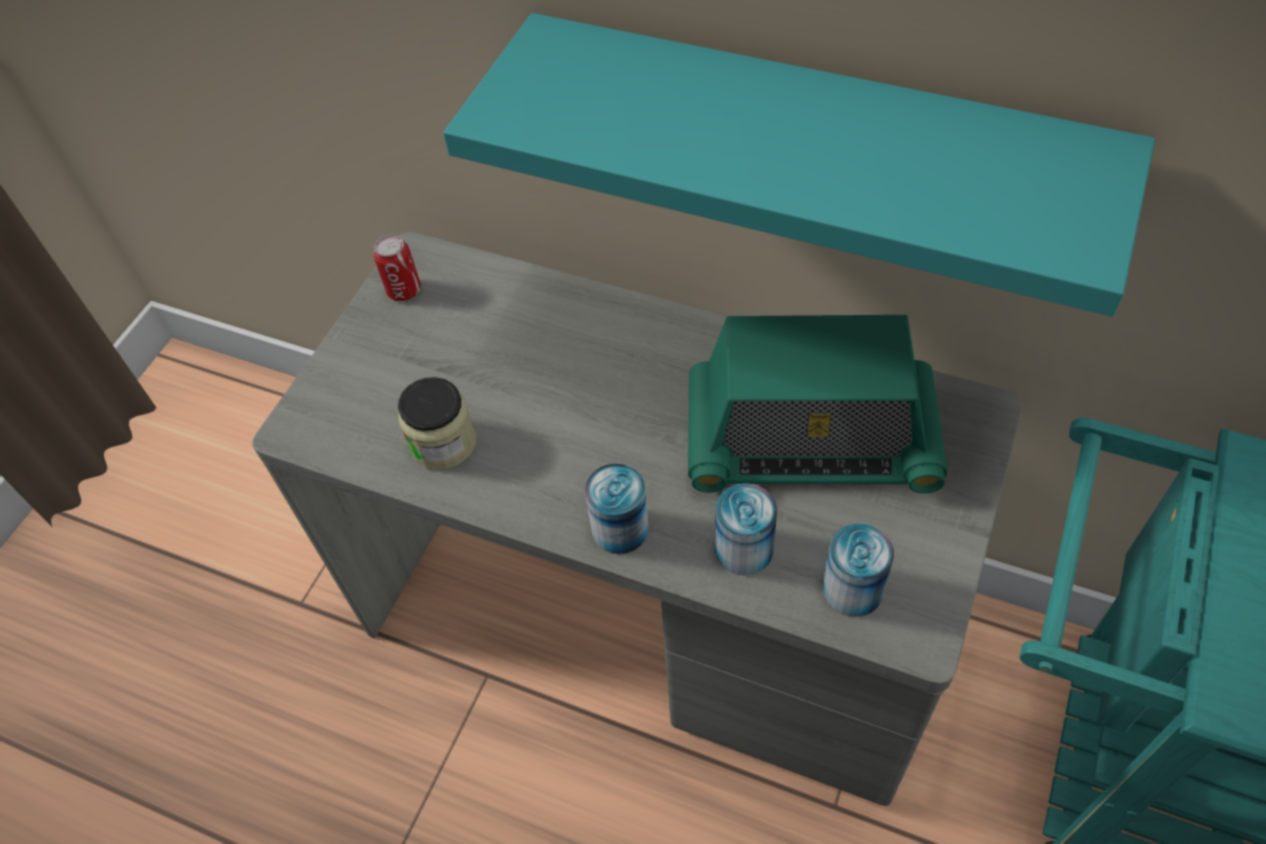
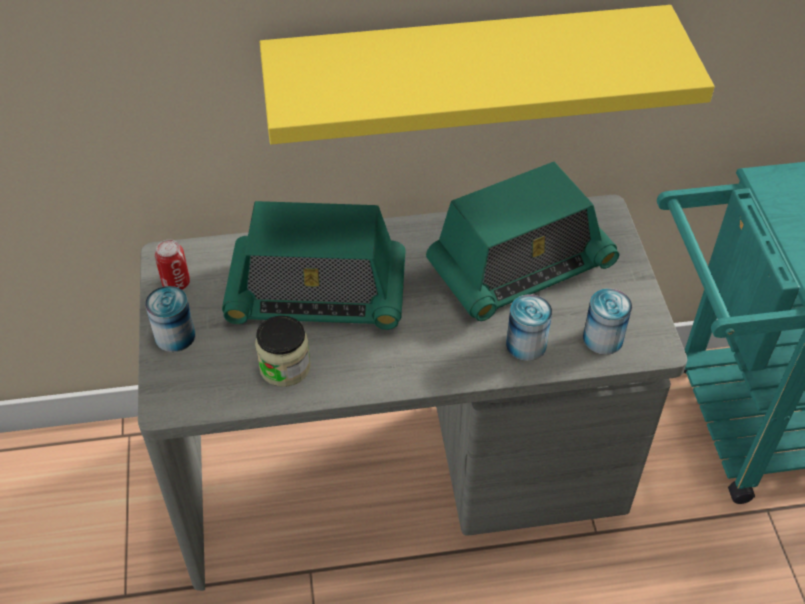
camera: 35 degrees left, 5 degrees down
turquoise shelf [443,13,1155,316] -> yellow shelf [260,5,715,144]
can [585,463,649,554] -> can moved to [145,286,195,352]
none -> radio [222,201,406,330]

